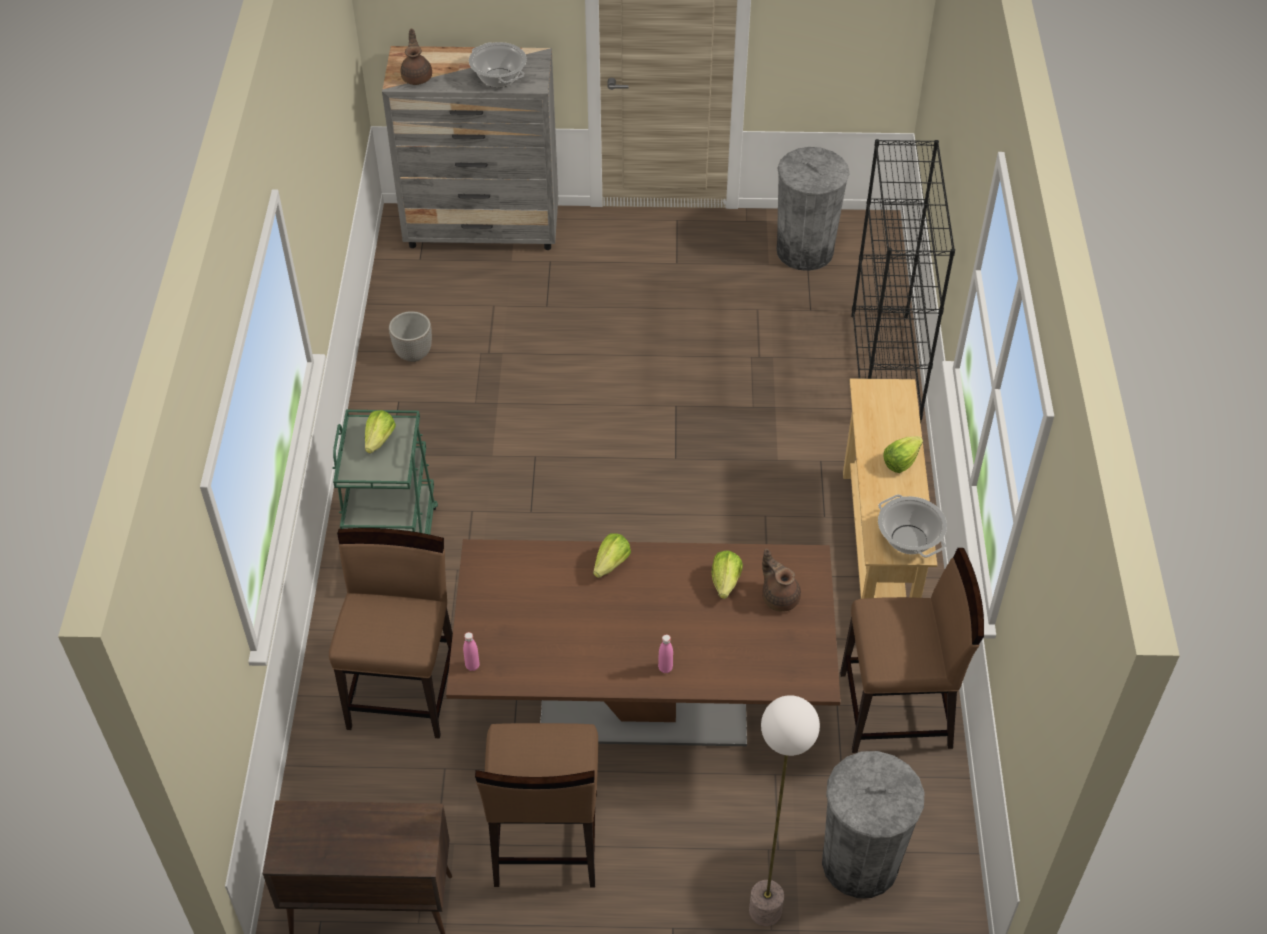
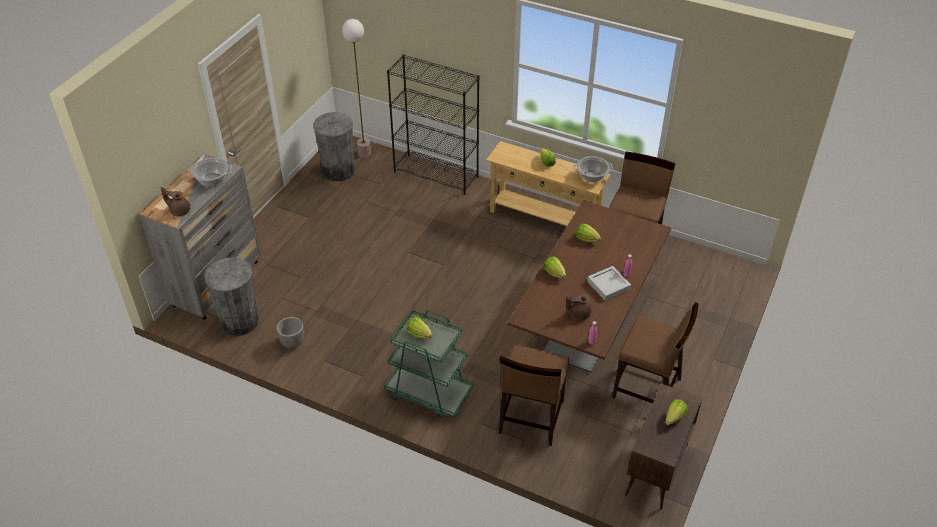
camera: 65 degrees left, 5 degrees down
brown chair [329,528,453,739] -> brown chair turned 105 degrees counterclockwise [499,345,569,446]
floor lamp [749,695,820,926] -> floor lamp moved to [342,19,371,158]
brown teapot [762,548,801,612] -> brown teapot moved to [566,294,591,320]
grey trash can [822,751,924,898] -> grey trash can moved to [204,257,259,336]
none -> grey tray [587,266,631,301]
none -> lettuce [665,399,688,425]

